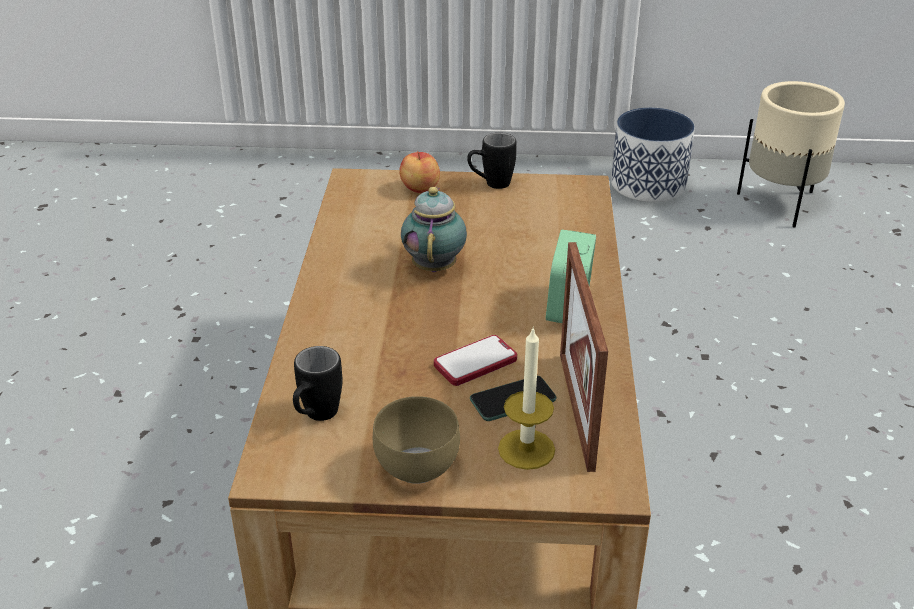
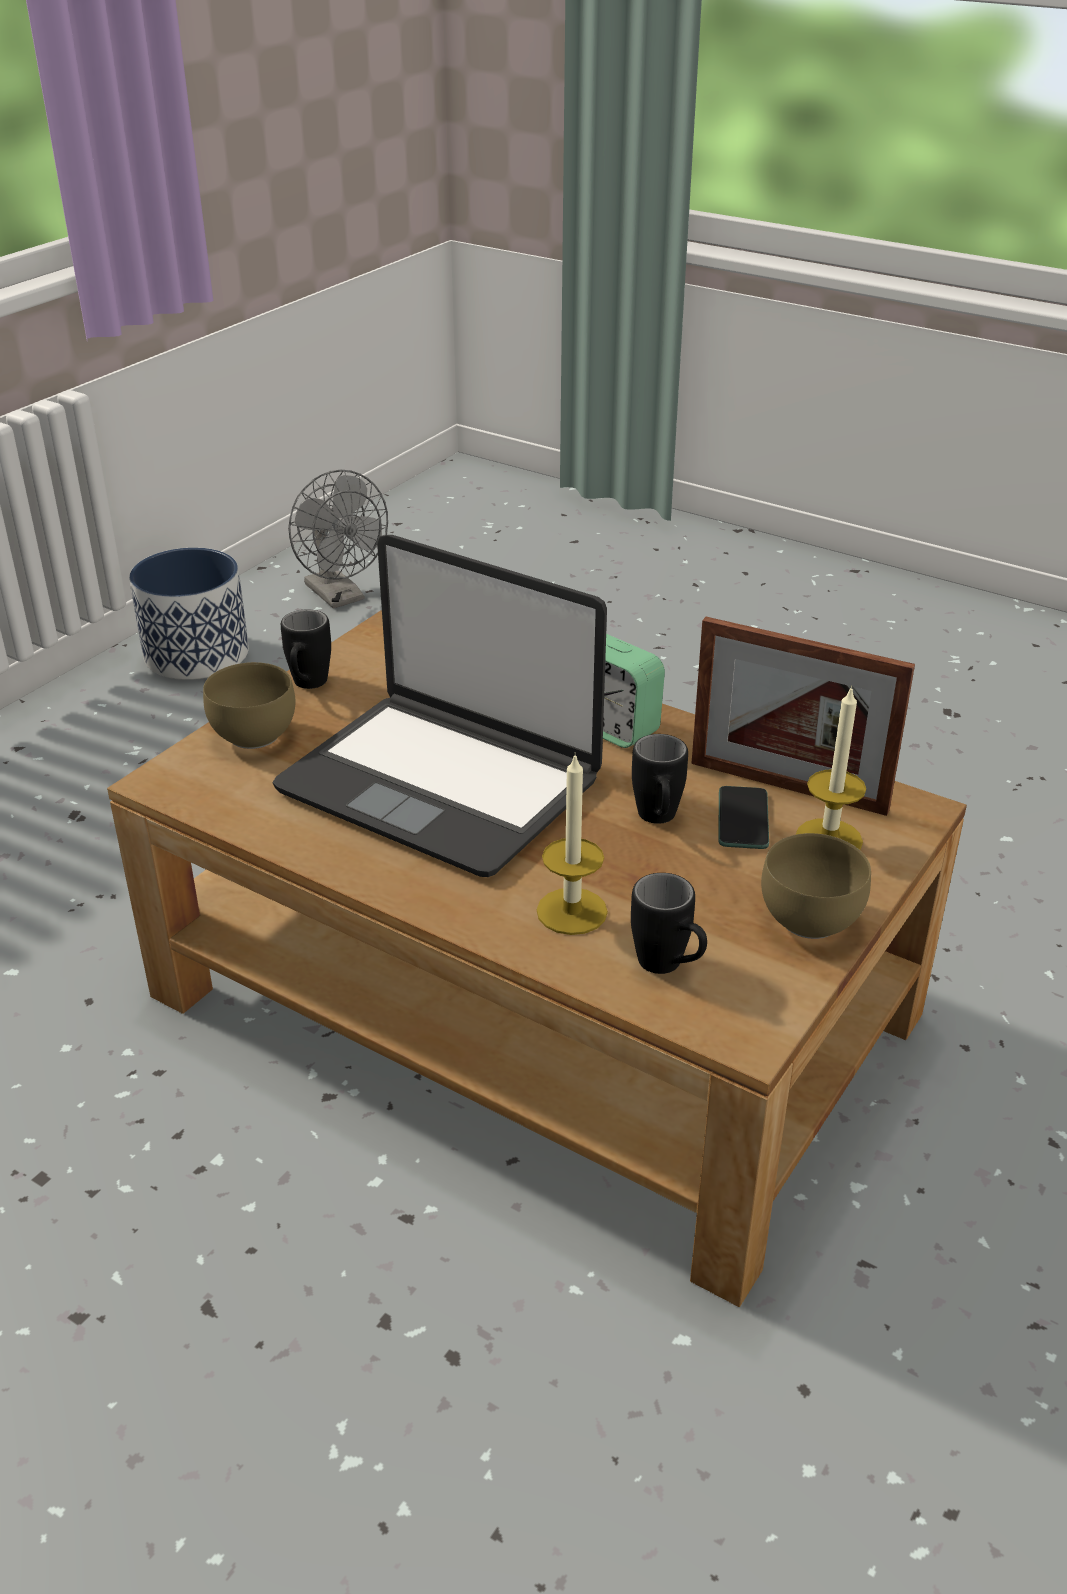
camera: 60 degrees left, 0 degrees up
apple [399,151,440,193] -> brown bowl [203,662,295,749]
teapot [401,187,467,272] -> laptop [273,535,607,877]
phone [434,335,517,386] -> black mug [632,734,688,824]
beige planter [737,81,845,227] -> grey fan [288,470,388,608]
none -> candle [537,752,608,935]

